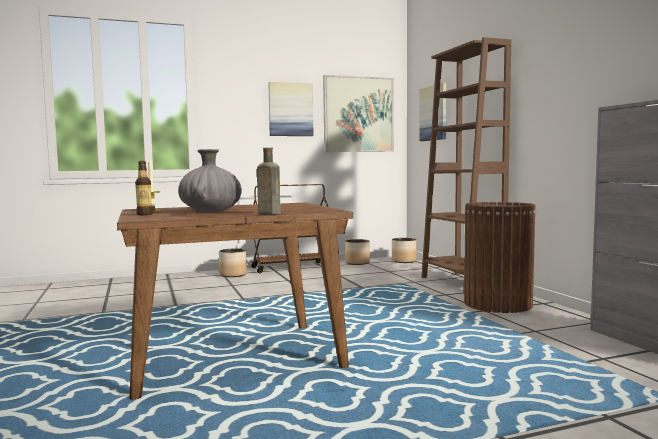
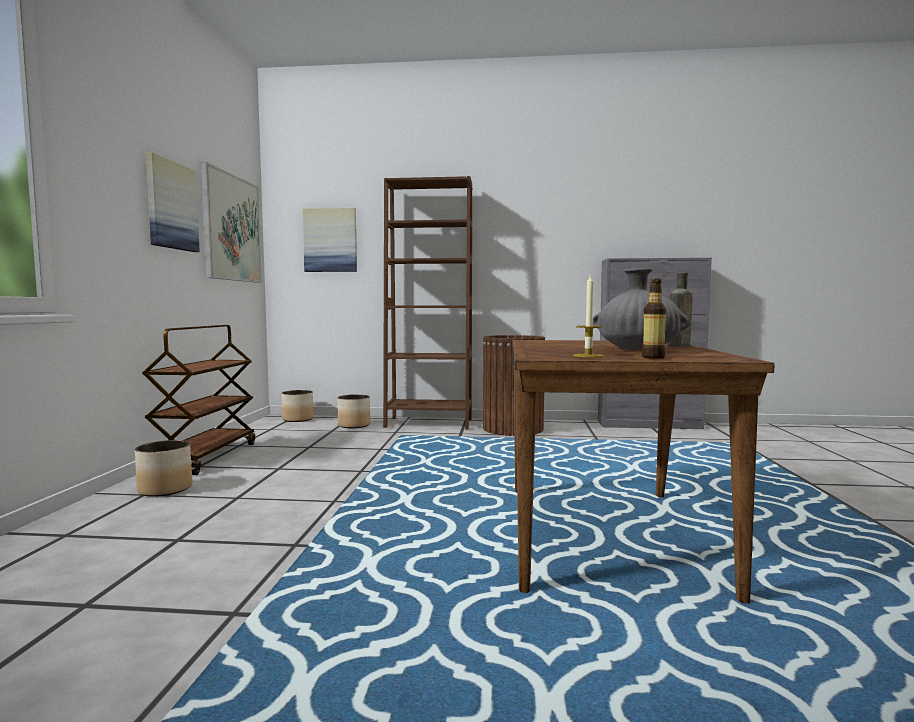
camera: 65 degrees left, 0 degrees up
planter [345,239,370,265] -> planter moved to [338,394,370,428]

